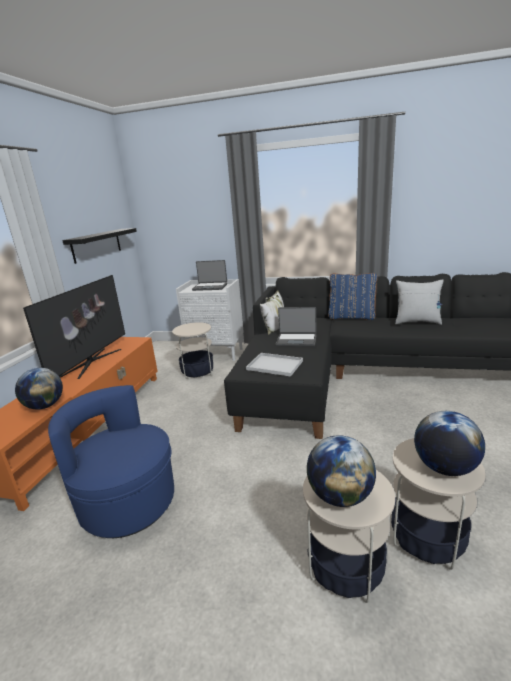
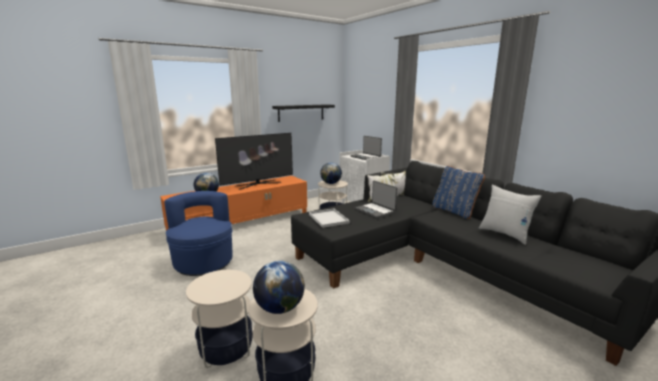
camera: 40 degrees right, 5 degrees down
globe [307,435,376,507] -> globe moved to [320,162,342,184]

